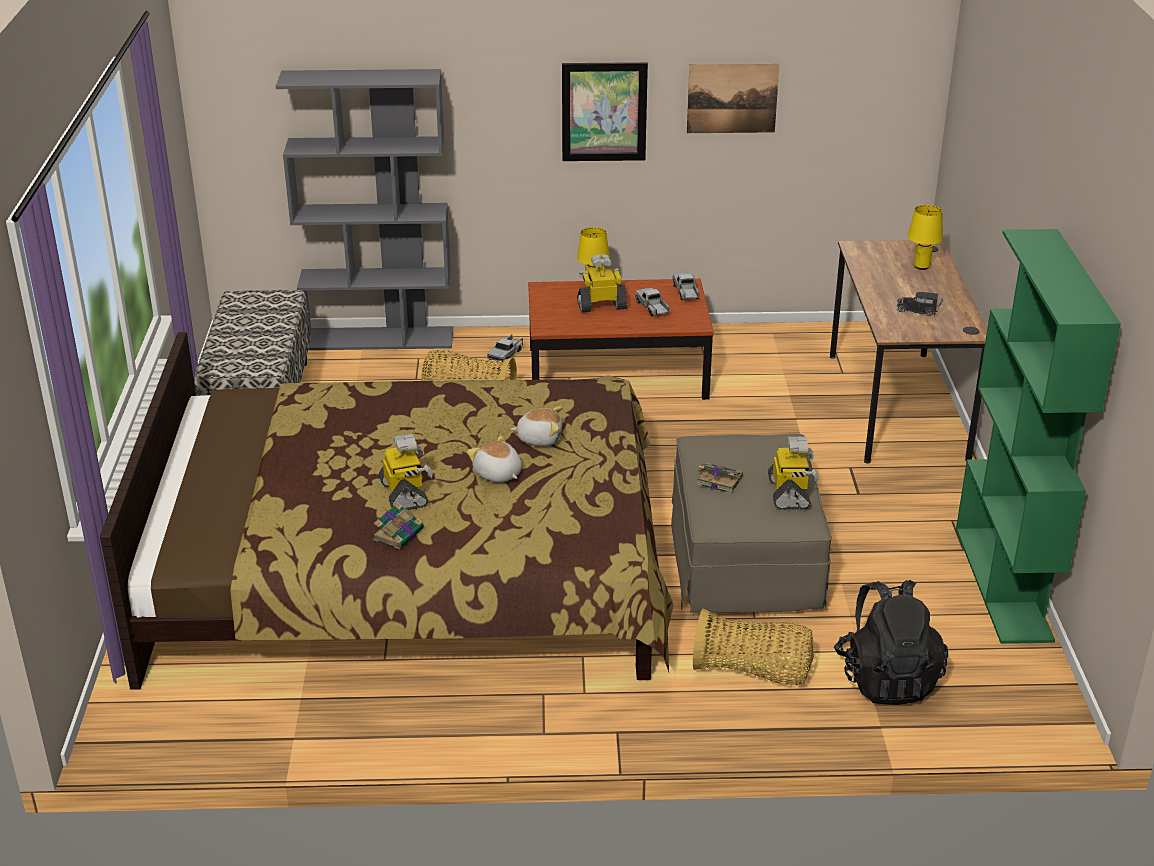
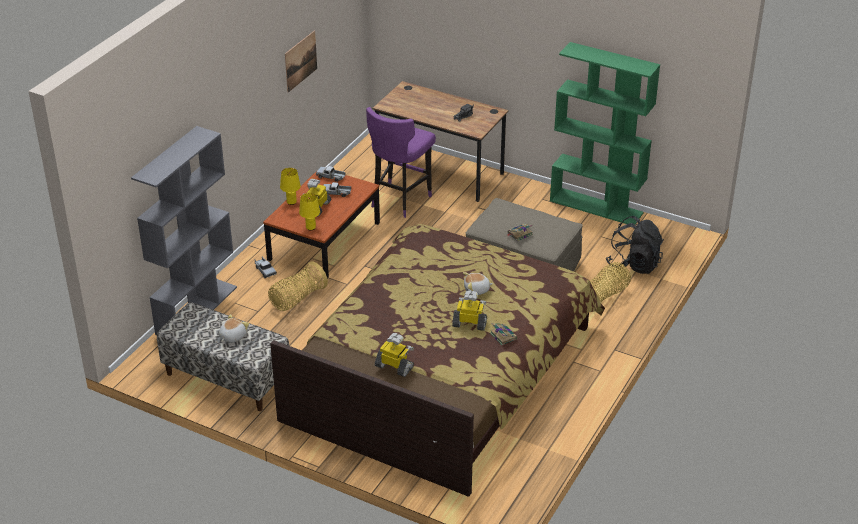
camera: 60 degrees left, 5 degrees up
plush toy [511,406,562,446] -> plush toy moved to [219,314,249,343]
picture [562,62,648,161] -> none
toy robot [768,436,819,510] -> toy robot moved to [375,333,414,377]
yellow table lamp [908,205,943,270] -> yellow table lamp moved to [299,193,320,231]
none -> purple stool [366,107,436,218]

